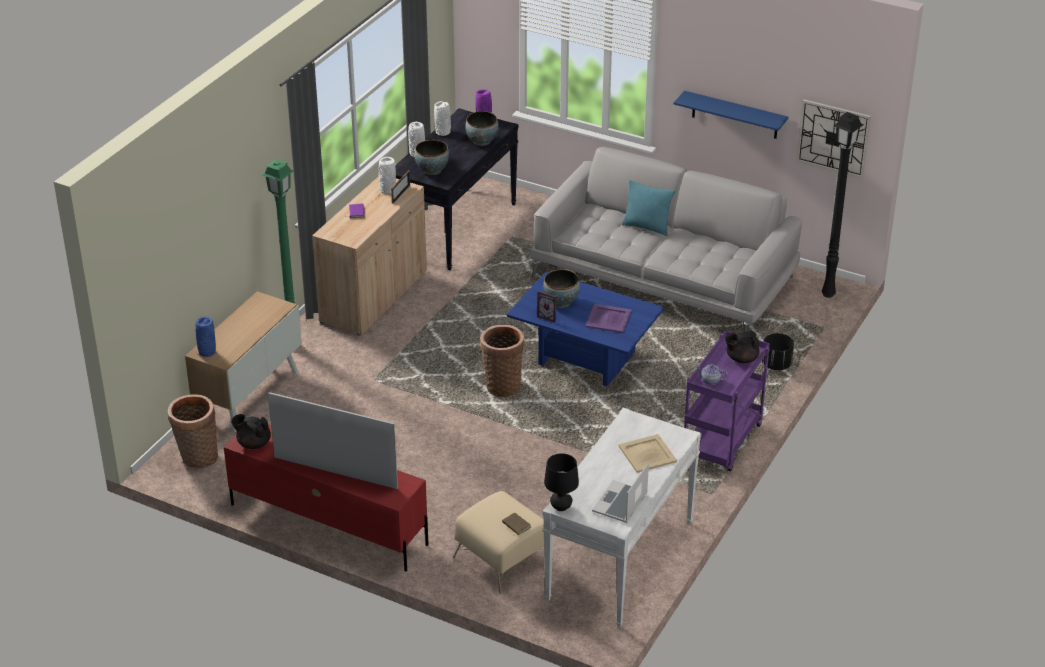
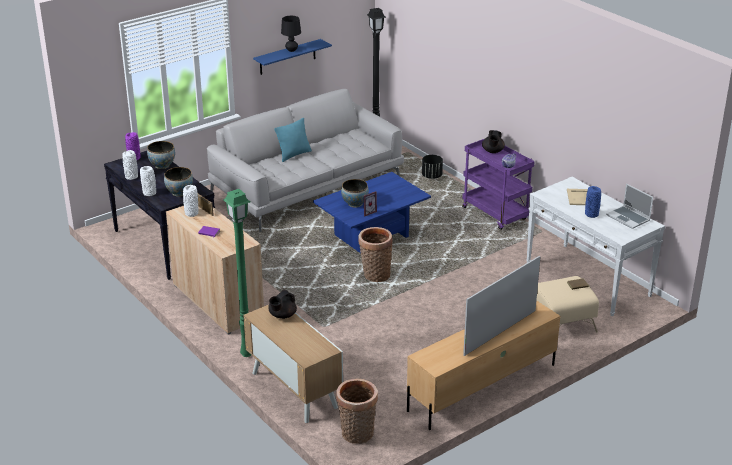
camera: 65 degrees left, 5 degrees down
blue vase [195,316,216,357] -> blue vase moved to [585,186,601,218]
red tv stand [224,424,429,571] -> beige tv stand [407,300,560,430]
black teapot [231,414,271,449] -> black teapot moved to [268,290,297,319]
black table lamp [544,453,579,511] -> black table lamp moved to [281,16,301,52]
purple tray [585,304,632,333] -> none
wall clock [796,99,871,178] -> none

